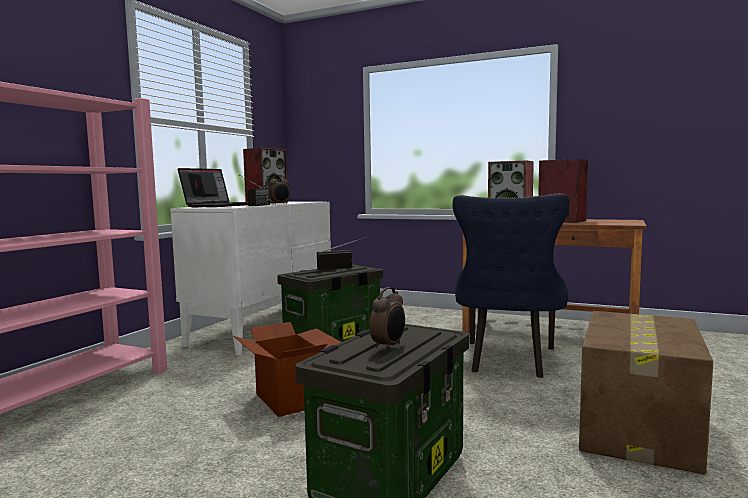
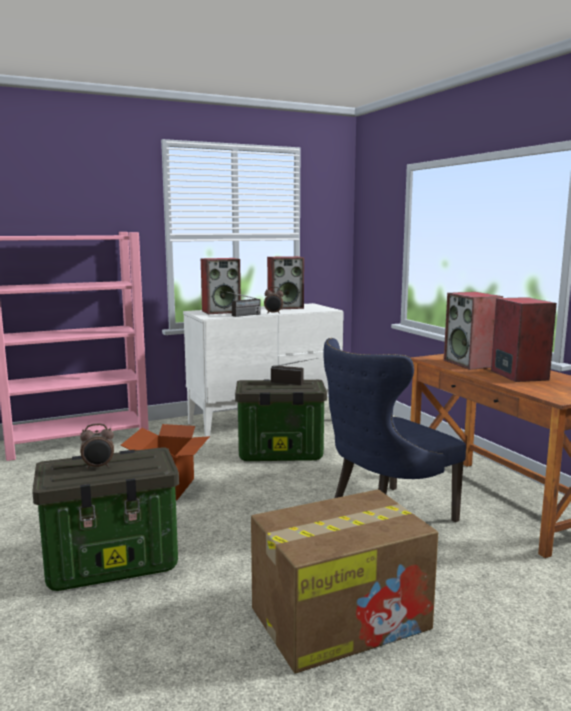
camera: 40 degrees right, 5 degrees up
laptop [178,168,248,207] -> speaker [201,258,241,314]

